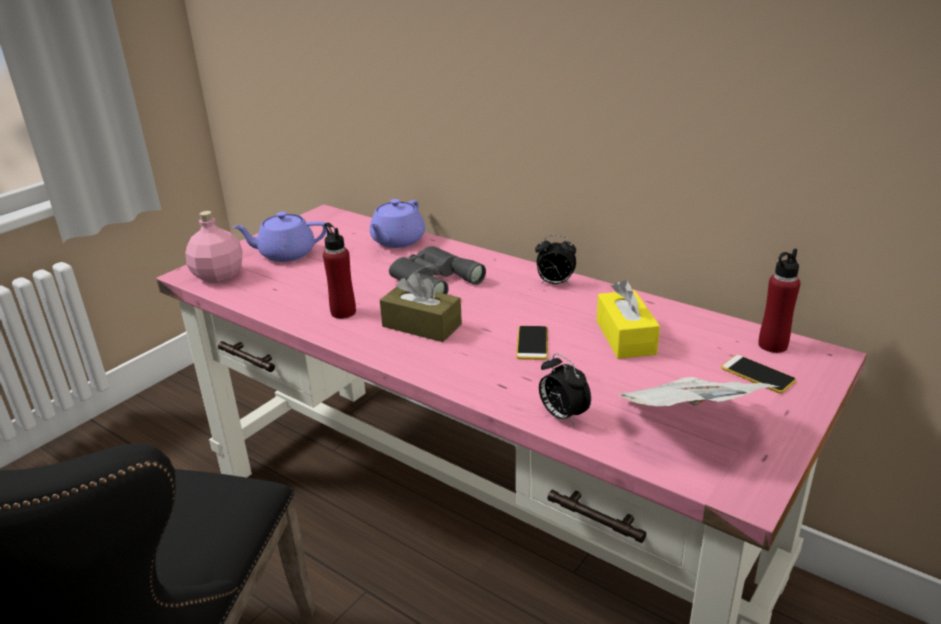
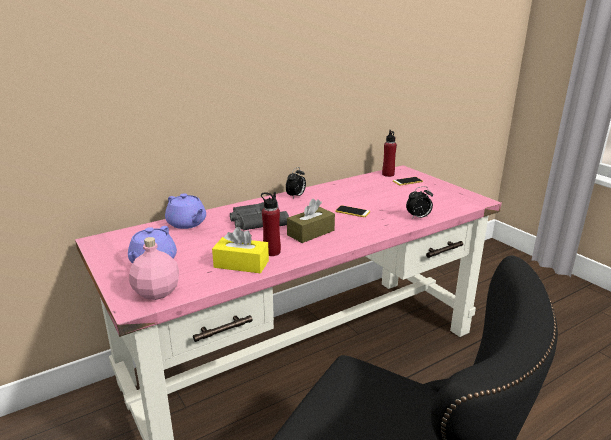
camera: 70 degrees left, 5 degrees down
yellow tissue box [597,280,660,359] -> yellow tissue box moved to [212,227,269,273]
newspaper [618,377,779,406] -> none

